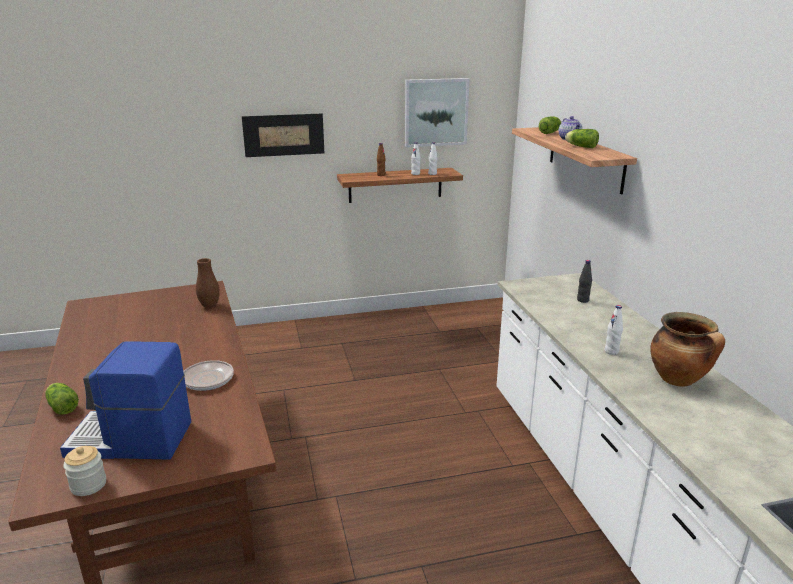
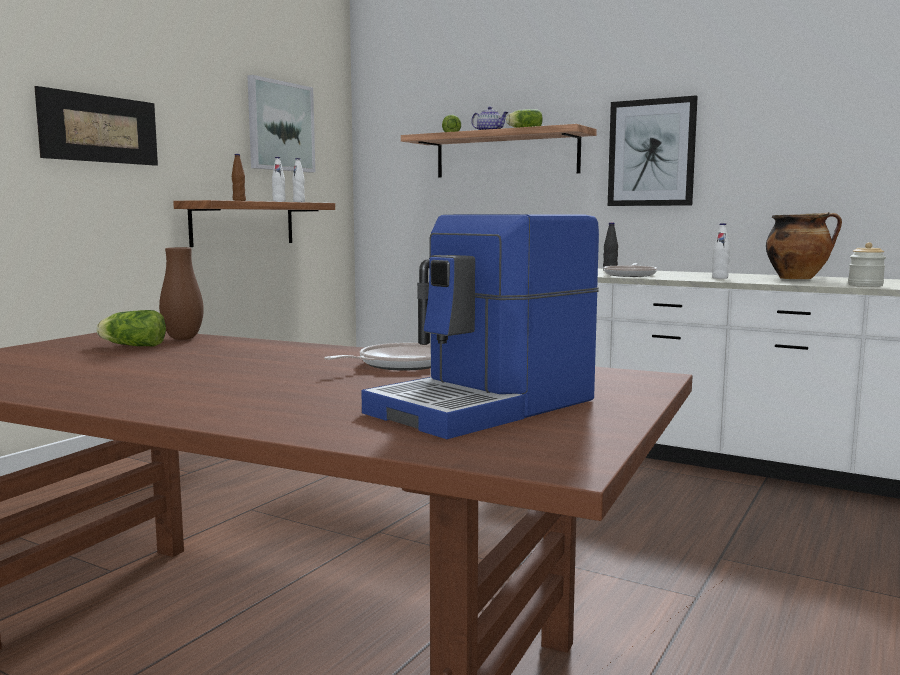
camera: 45 degrees left, 15 degrees down
lettuce [46,383,79,415] -> lettuce moved to [97,310,166,347]
jar [63,446,106,496] -> jar moved to [848,242,886,287]
none -> frying pan [604,263,657,277]
none -> picture [608,96,698,206]

